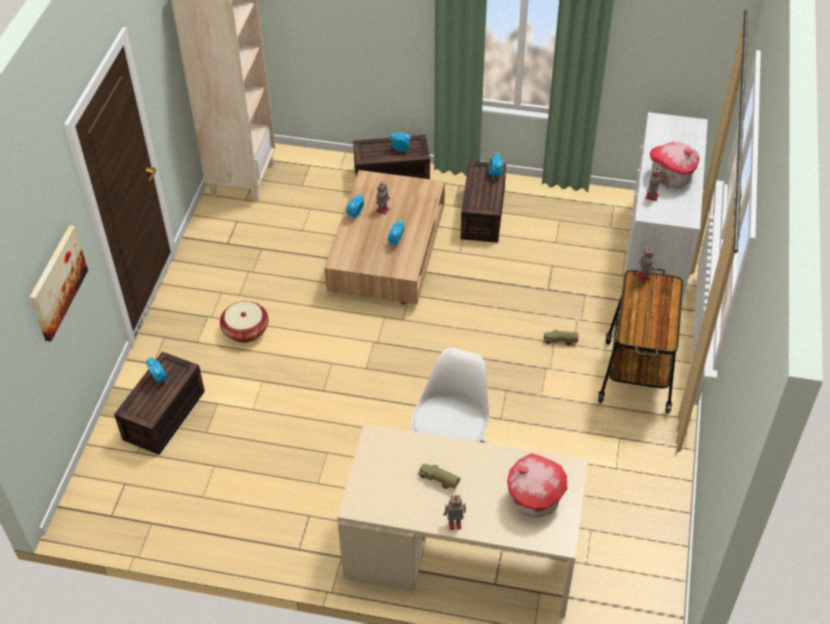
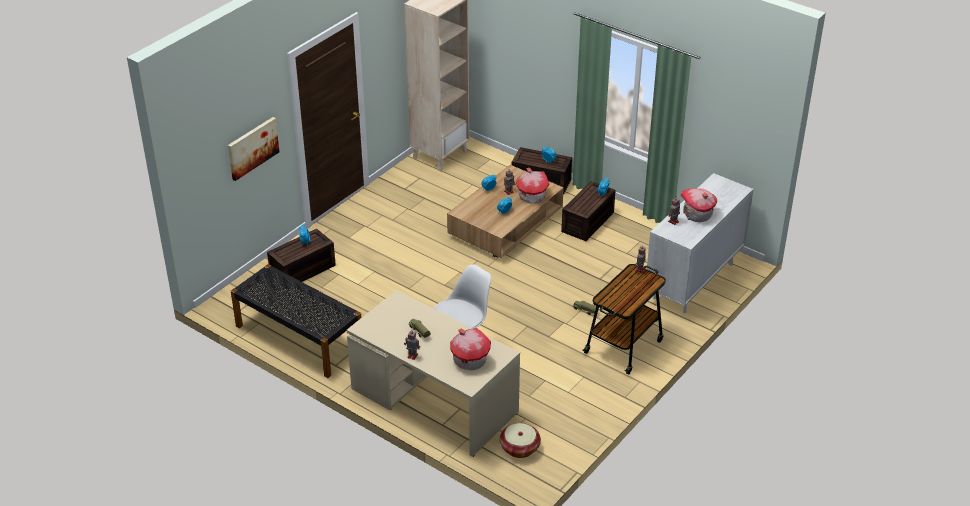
camera: 25 degrees right, 10 degrees down
basket [220,301,269,343] -> basket moved to [500,423,541,458]
none -> black bench [231,264,362,378]
none -> toy house [516,168,550,204]

